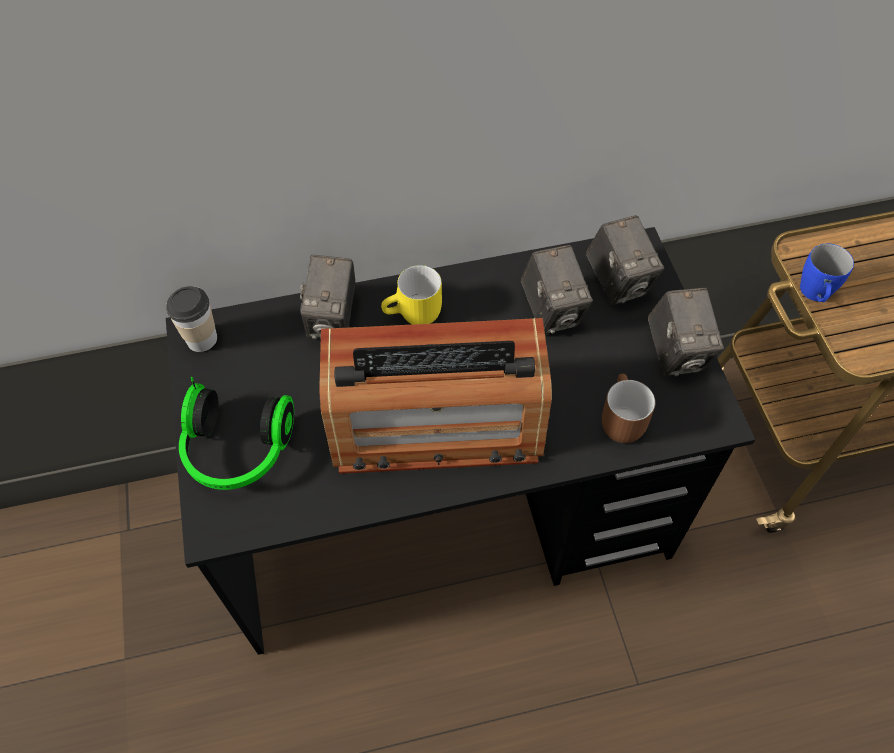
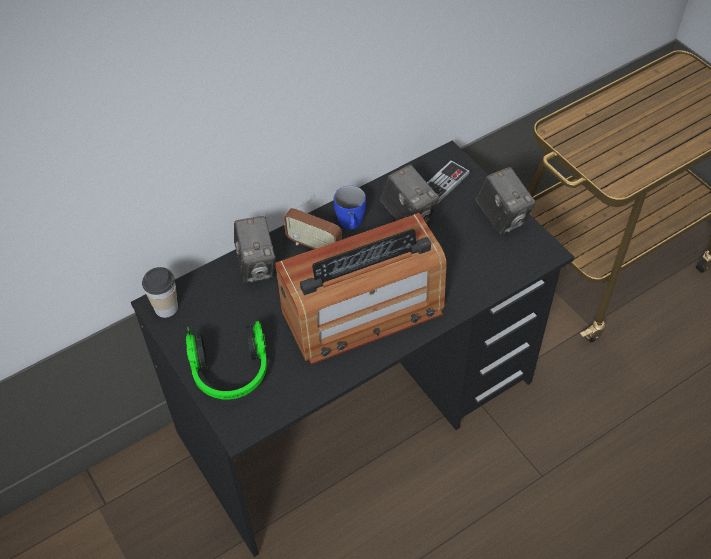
camera: 20 degrees left, 5 degrees down
yellow mug [381,265,442,324] -> radio [284,194,342,249]
camera [586,215,664,305] -> game controller [427,160,470,204]
brown mug [602,374,656,443] -> none
blue mug [800,243,854,302] -> blue mug moved to [334,185,366,229]

